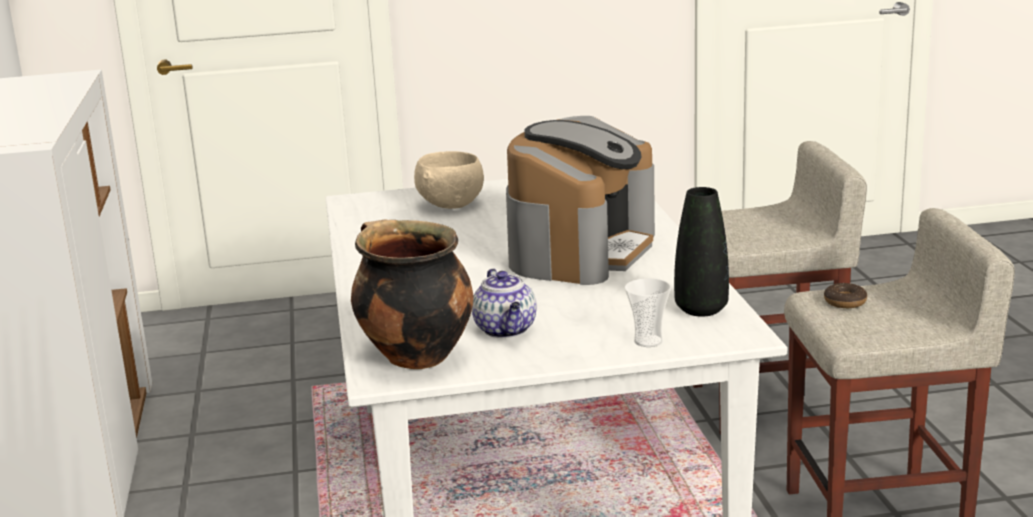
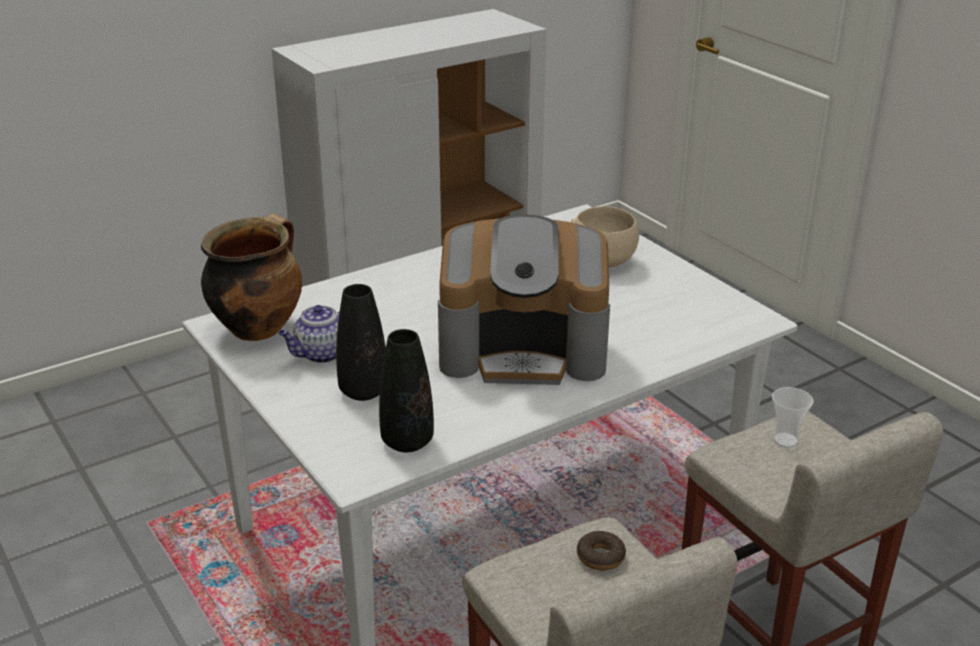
camera: 65 degrees right, 10 degrees up
cup [625,278,671,347] -> cup moved to [772,387,814,448]
none -> black vase [336,284,386,401]

